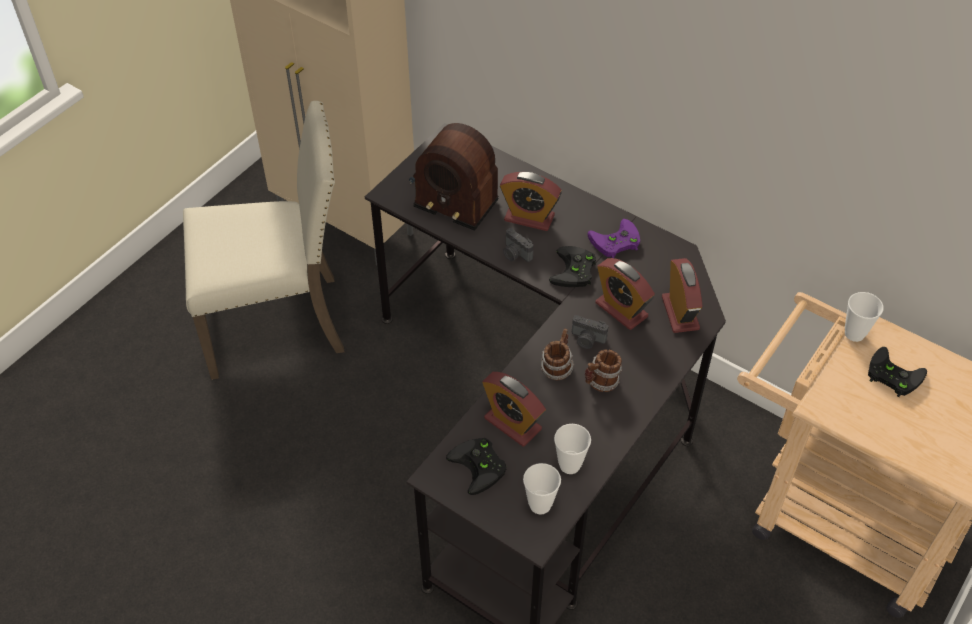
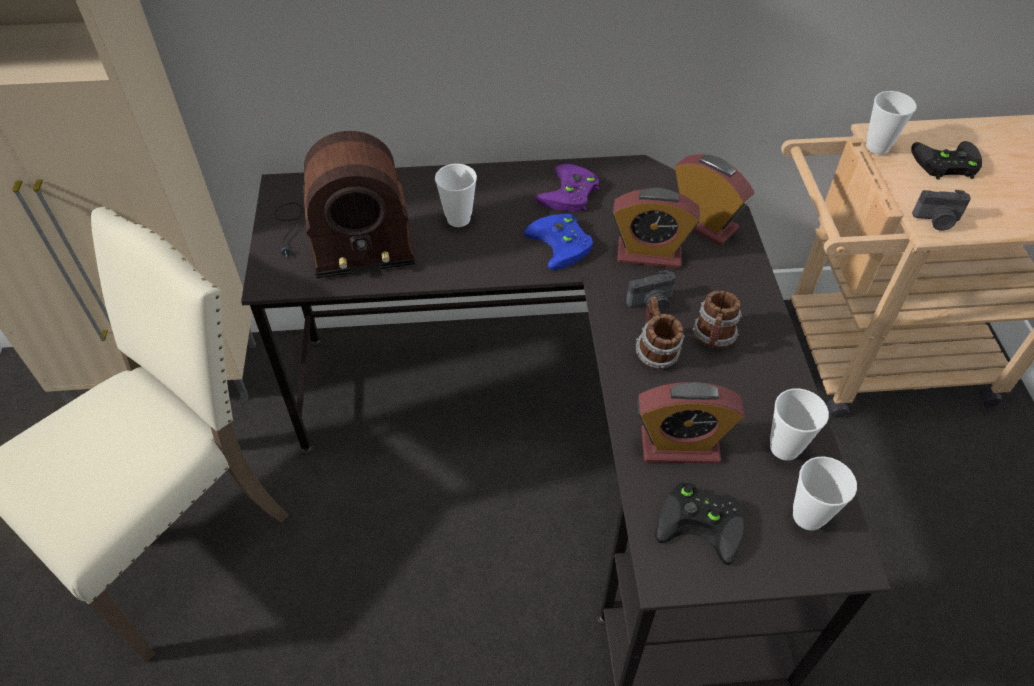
camera: 40 degrees left, 0 degrees up
alarm clock [500,172,561,231] -> cup [435,164,477,227]
camera [503,228,533,262] -> camera moved to [912,190,971,231]
black game controller [549,246,596,287] -> blue game controller [524,214,593,270]

